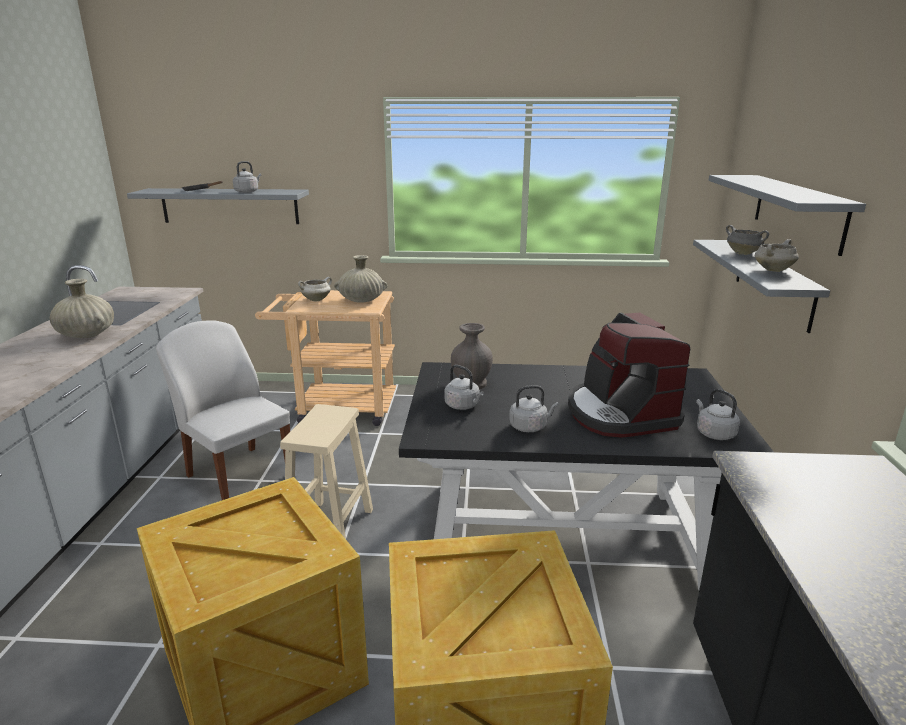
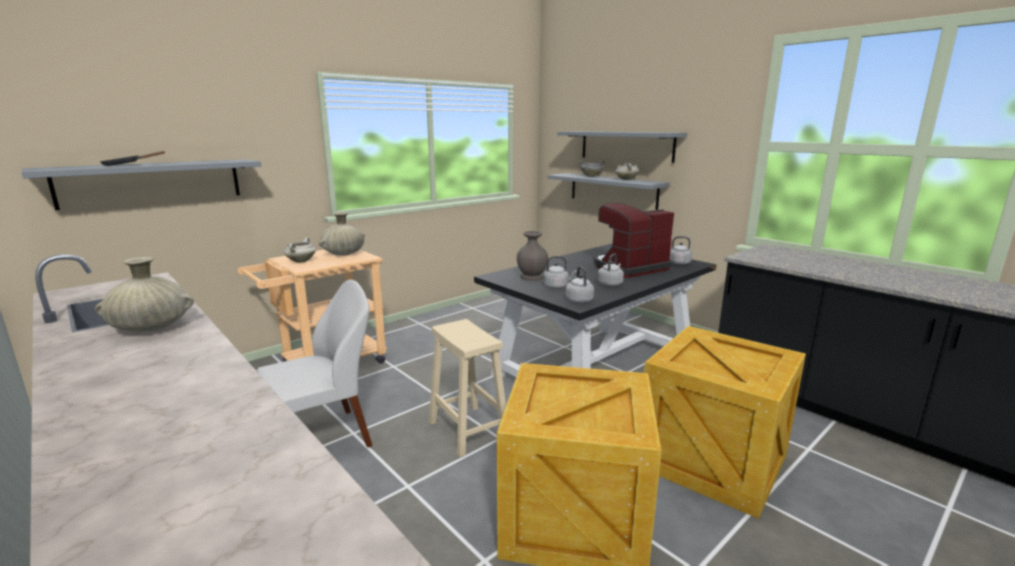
camera: 45 degrees left, 5 degrees down
white chair [156,320,290,500] -> white chair turned 150 degrees clockwise [257,280,372,448]
grey kettle [233,161,261,193] -> grey kettle moved to [566,266,594,303]
coffee machine [568,313,690,438] -> coffee machine turned 120 degrees clockwise [593,203,674,278]

